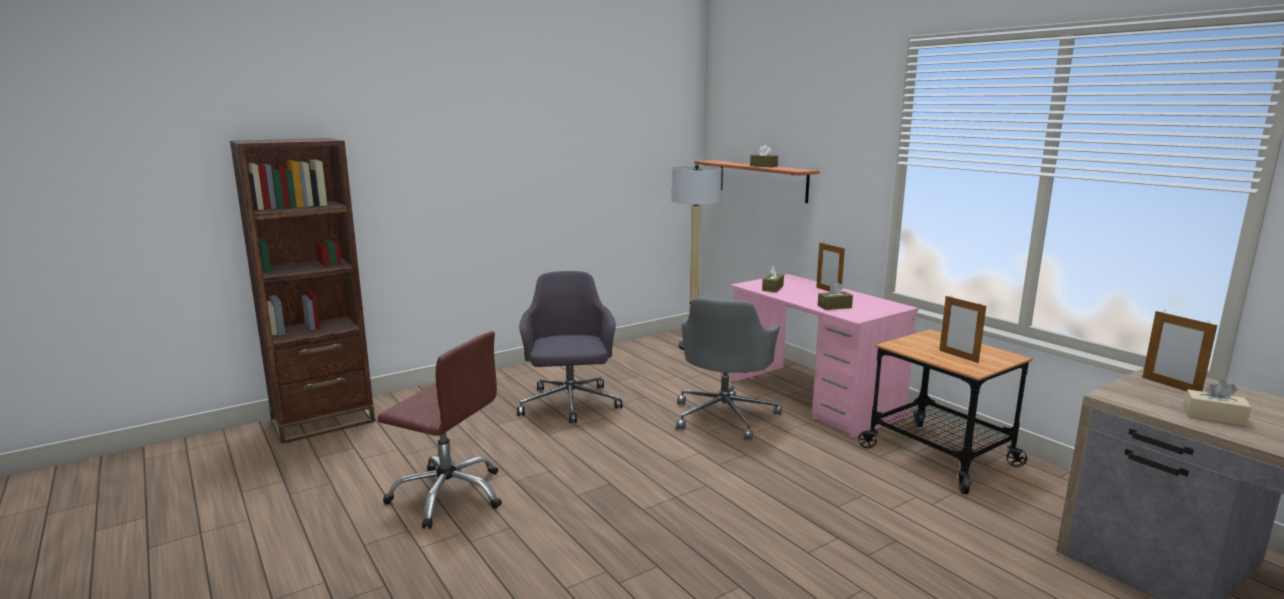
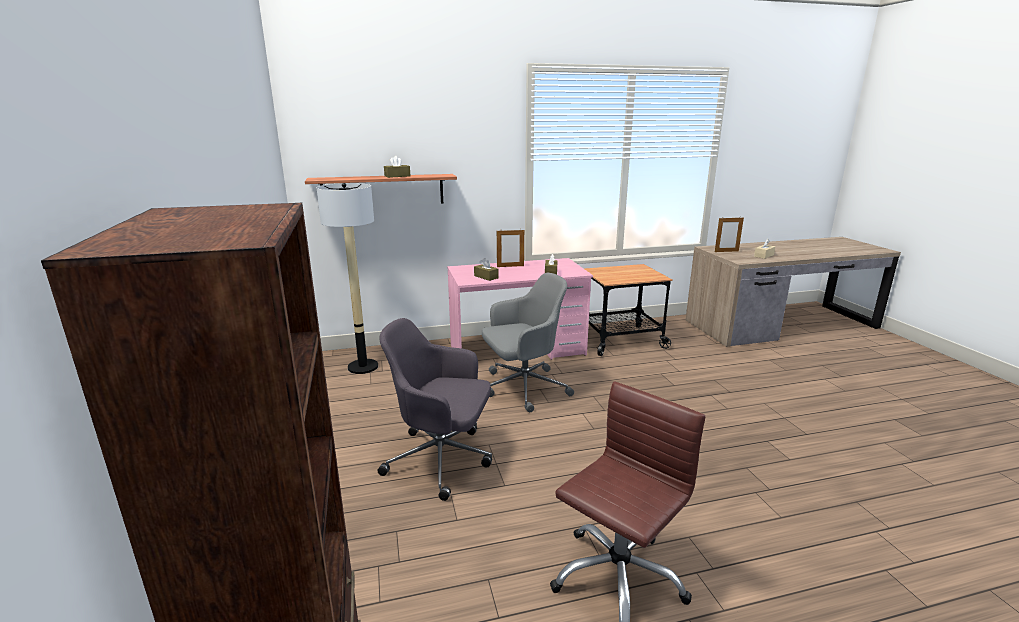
camera: 70 degrees left, 5 degrees up
grey office chair [676,297,782,440] -> grey office chair turned 60 degrees counterclockwise [482,273,574,412]
picture frame [939,295,986,363] -> none

